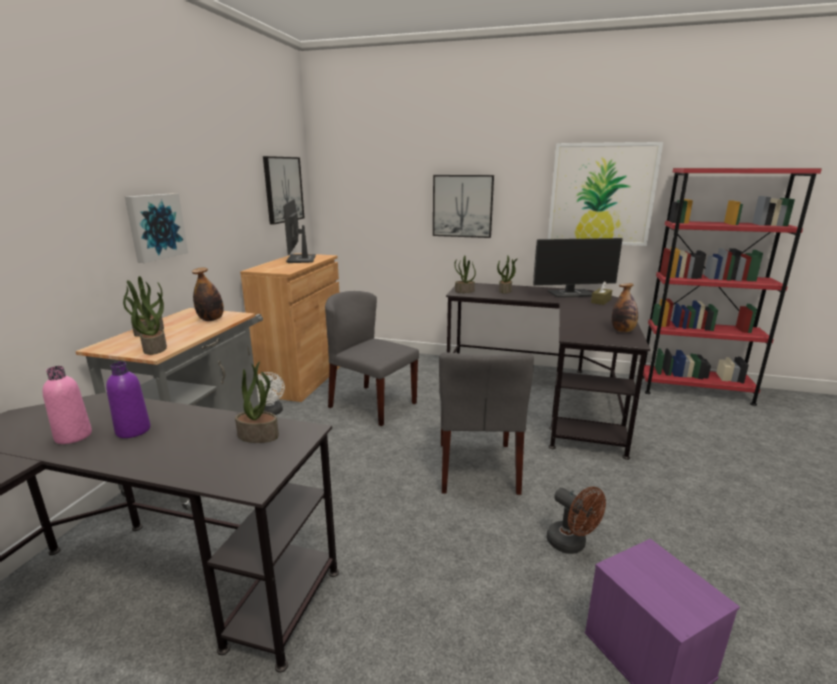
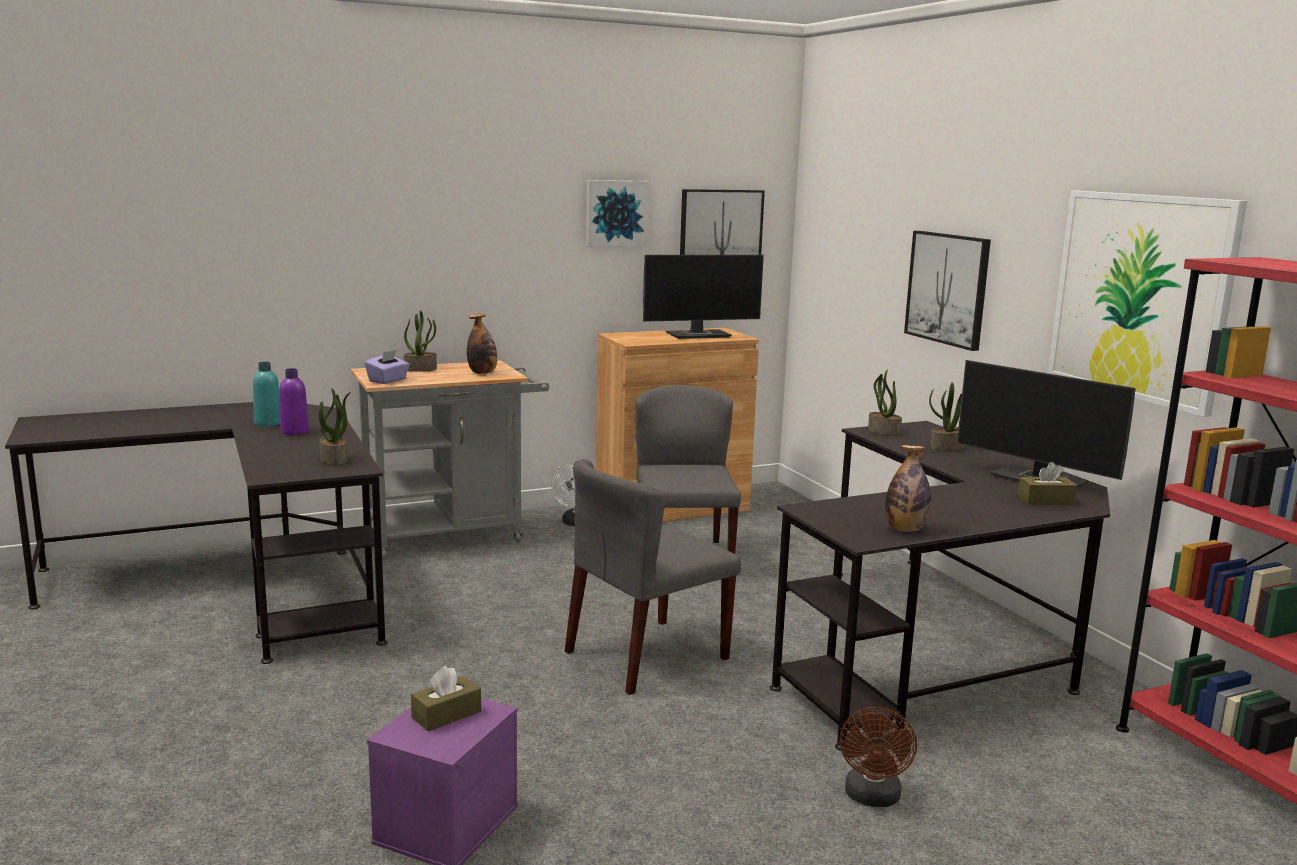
camera: 50 degrees right, 5 degrees down
pink bottle [42,366,92,444] -> turquoise bottle [253,362,280,427]
potted plant [124,288,167,355] -> purple tissue box [365,350,410,384]
picture [125,193,188,263] -> picture moved to [586,180,649,247]
monitor [283,199,316,263] -> monitor turned 150 degrees counterclockwise [643,255,764,339]
brown fan [547,487,606,554] -> brown fan moved to [839,707,917,807]
none -> brown tissue box [411,666,481,731]

